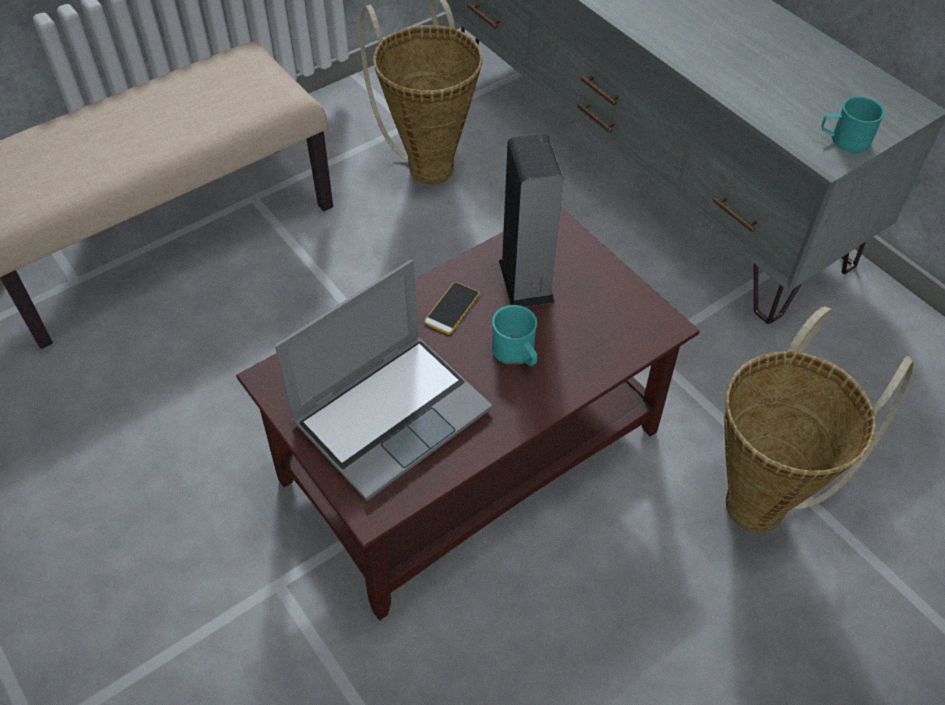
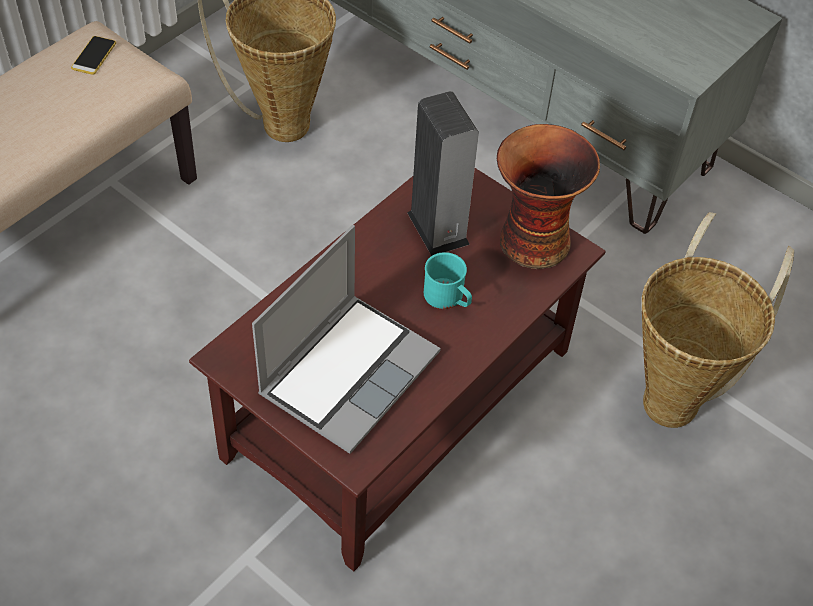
camera: 15 degrees left, 0 degrees up
phone [424,282,480,334] -> phone moved to [71,36,116,75]
turquoise mug [822,96,885,153] -> none
none -> vase [497,124,600,269]

